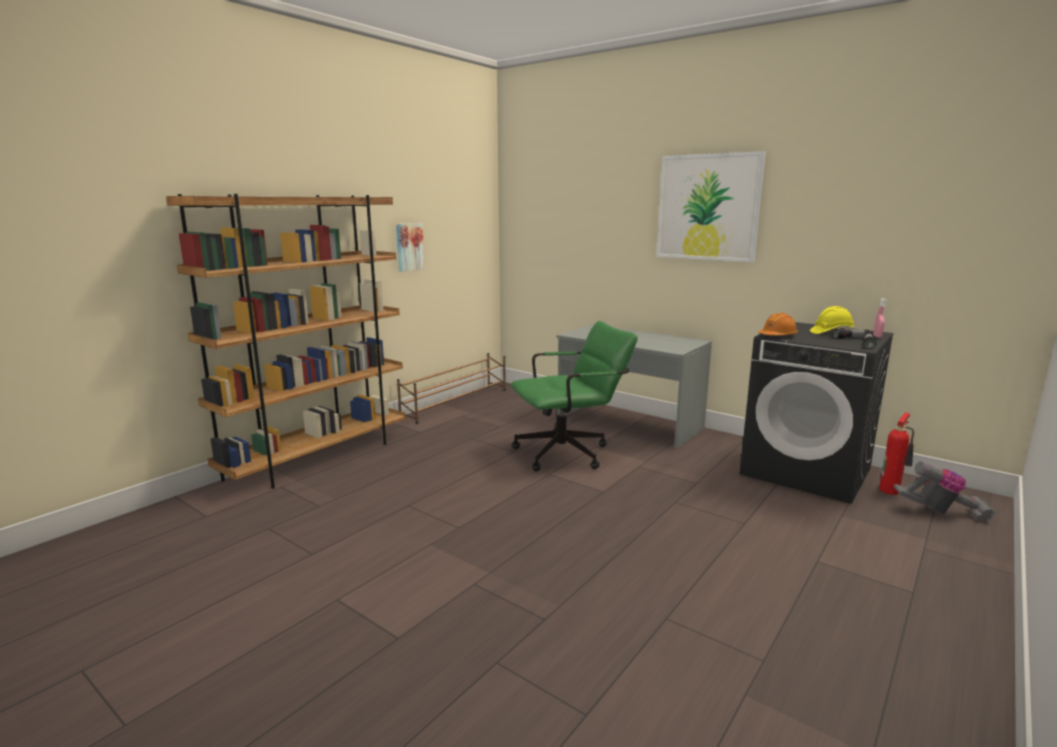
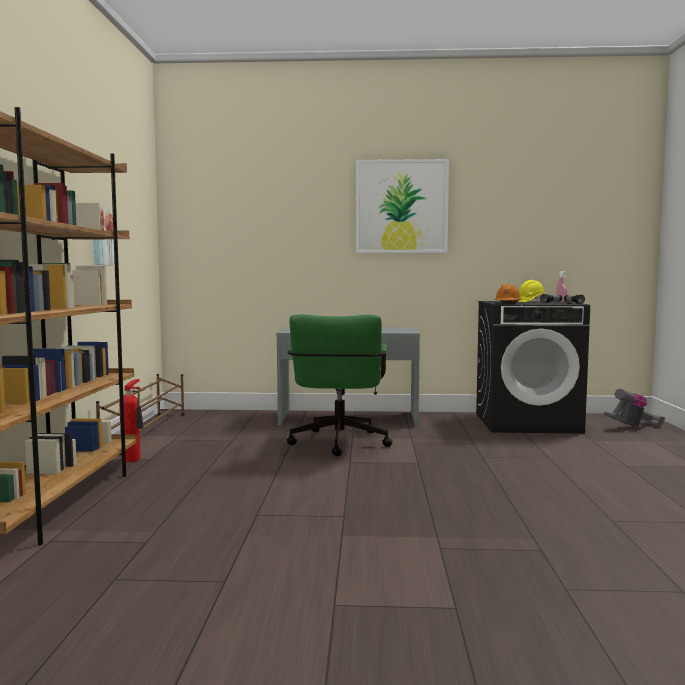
camera: 35 degrees left, 10 degrees down
green office chair [510,321,638,472] -> green office chair turned 150 degrees clockwise [287,314,393,456]
fire extinguisher [879,413,914,495] -> fire extinguisher moved to [119,379,144,462]

